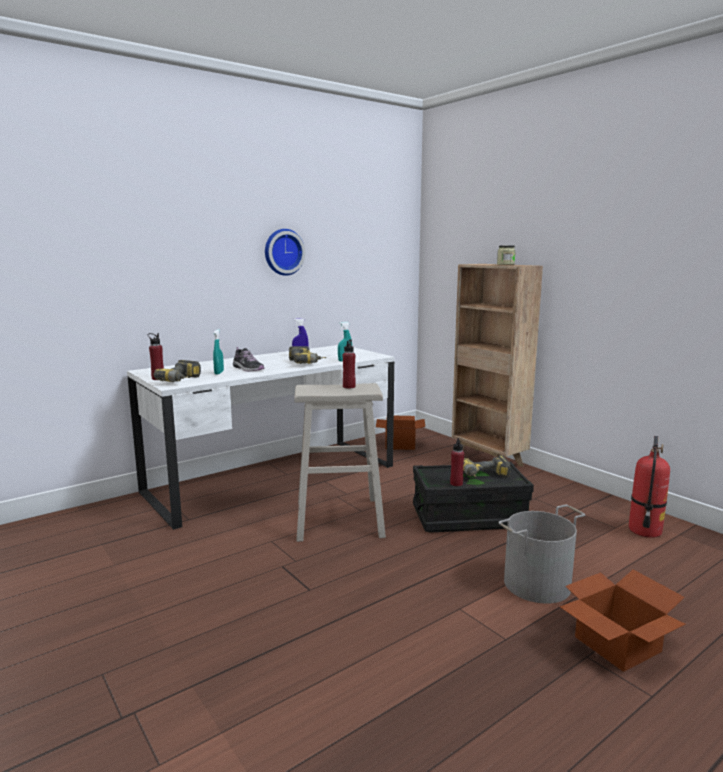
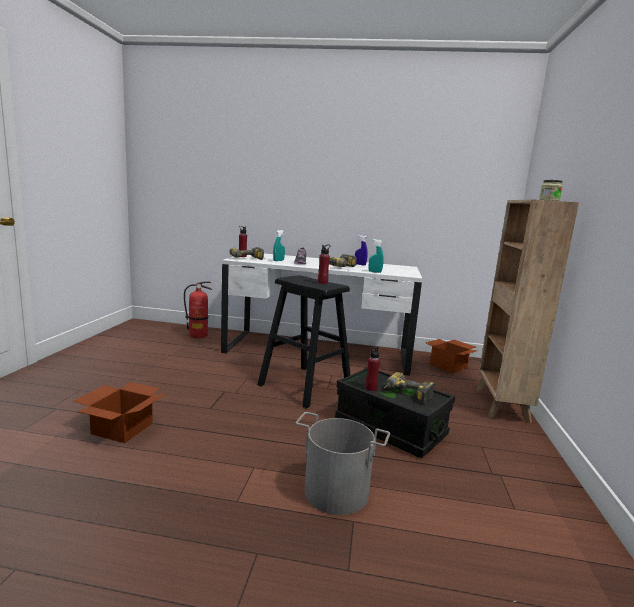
camera: 45 degrees right, 0 degrees up
wall clock [265,229,305,276] -> none
beige stool [294,383,386,542] -> black stool [257,275,351,408]
cardboard box [559,569,685,672] -> cardboard box moved to [73,382,167,443]
fire extinguisher [629,436,670,538] -> fire extinguisher moved to [184,281,212,338]

